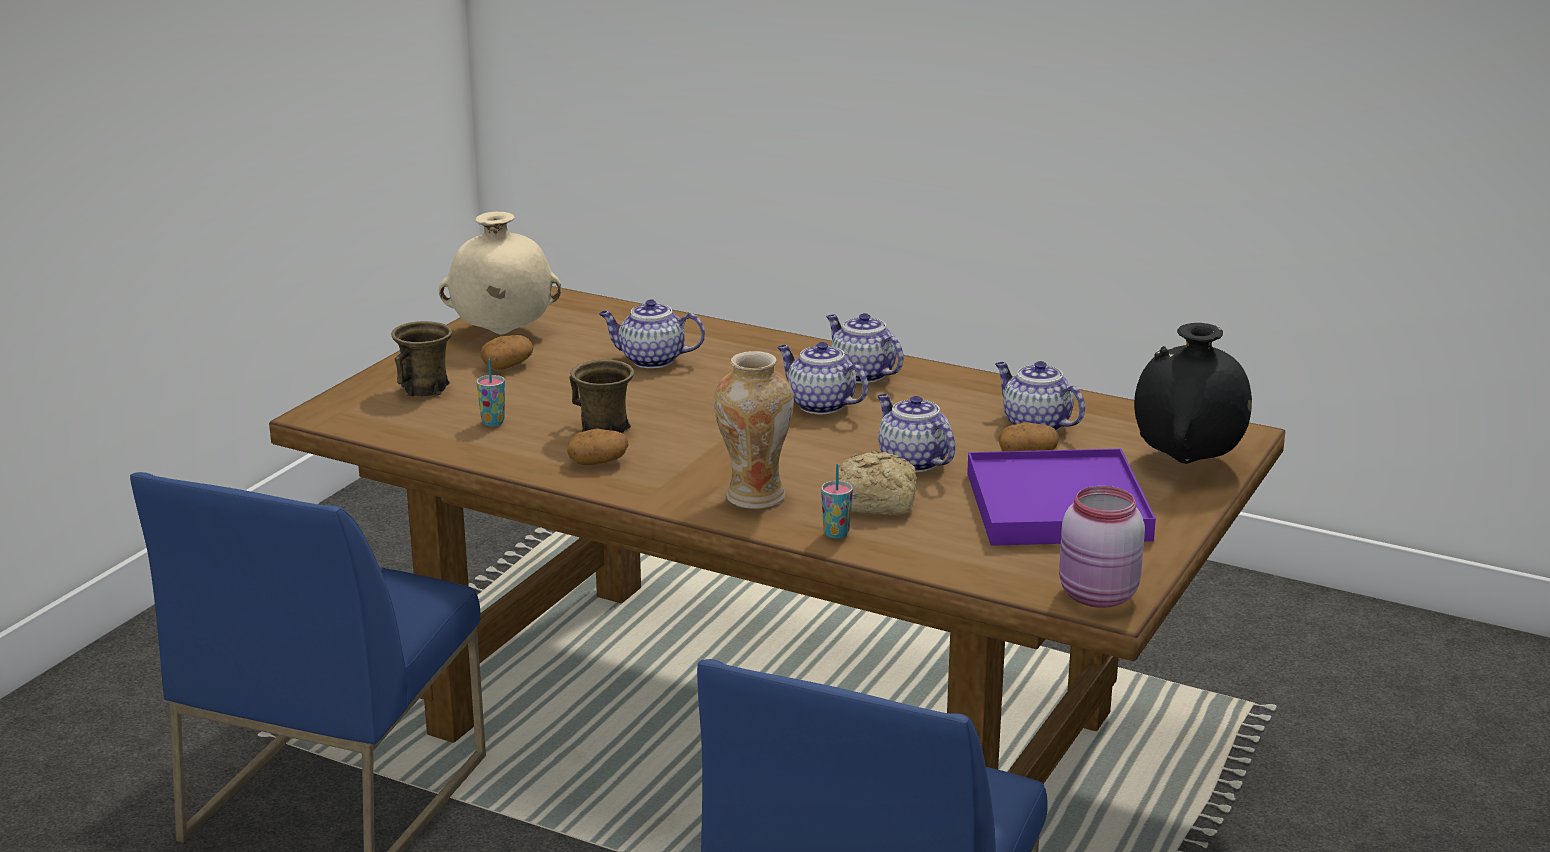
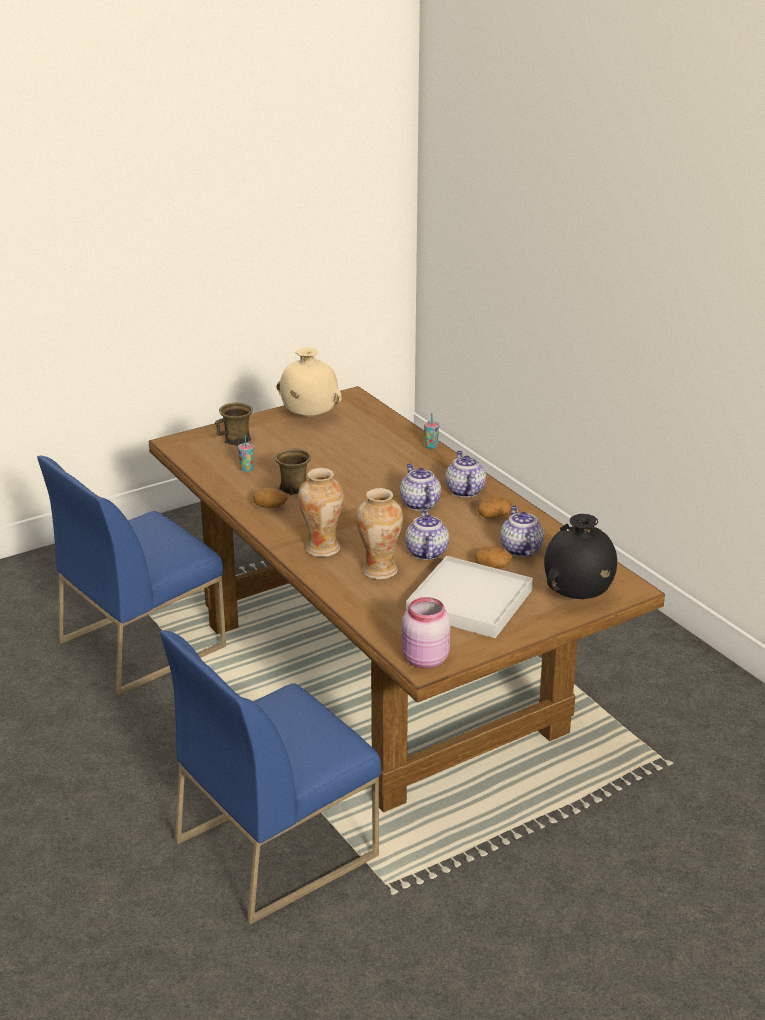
camera: 30 degrees right, 5 degrees up
potato [481,335,534,370] -> potato moved to [477,497,512,519]
teapot [599,299,705,368] -> none
cup [821,464,853,539] -> cup moved to [424,413,439,449]
bread [834,450,917,515] -> vase [356,488,403,579]
purple tray [967,449,1156,546] -> white tray [406,556,533,638]

